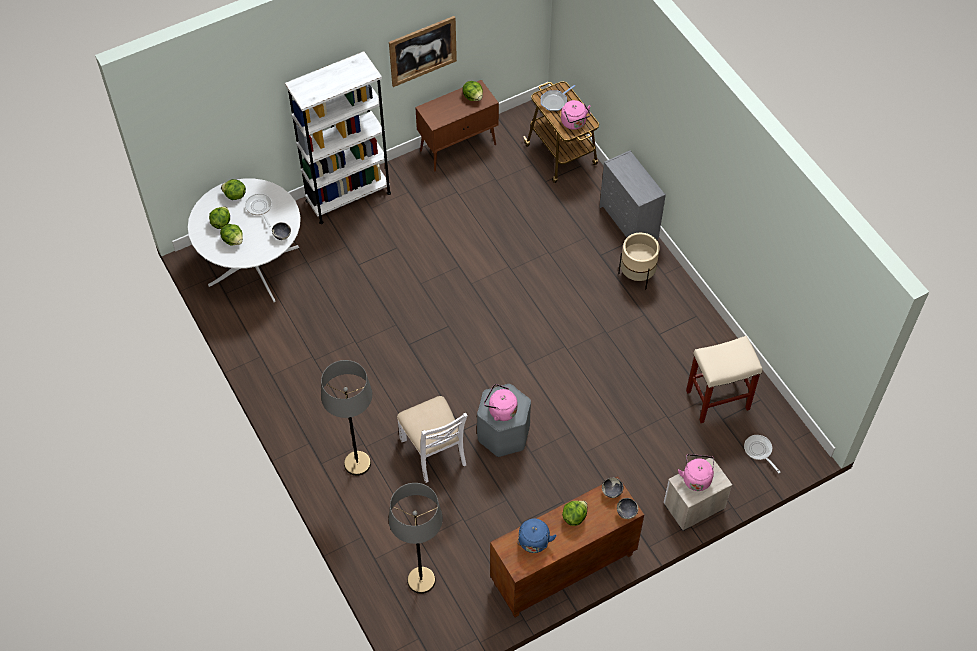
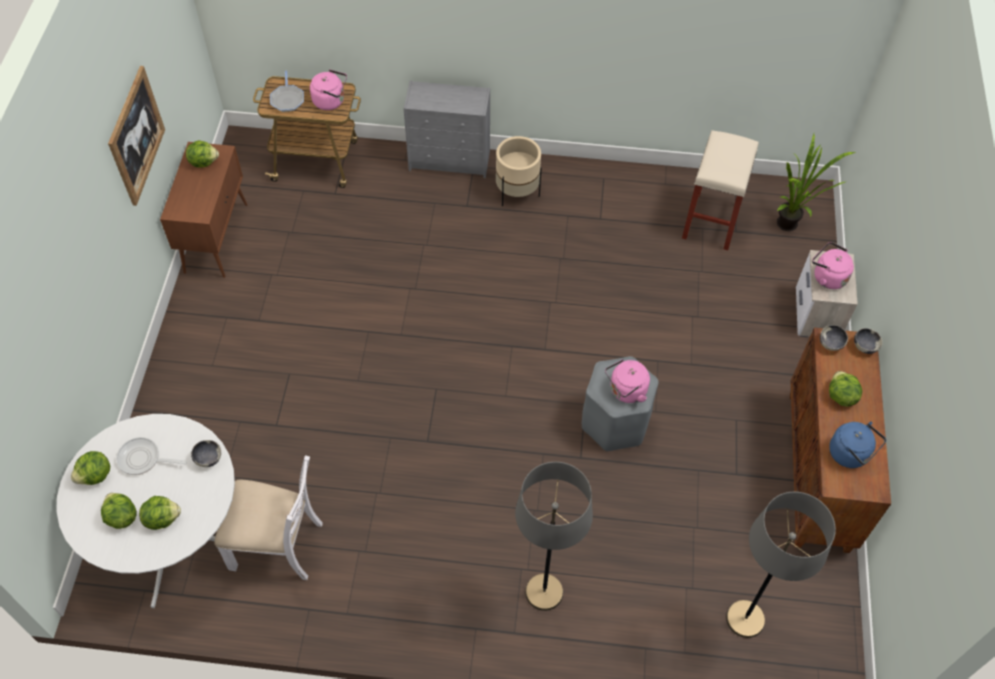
camera: 55 degrees left, 0 degrees up
white bookcase [285,51,391,224] -> none
white chair [397,396,468,483] -> white chair moved to [214,455,323,580]
frying pan [744,435,781,473] -> potted plant [777,134,857,231]

